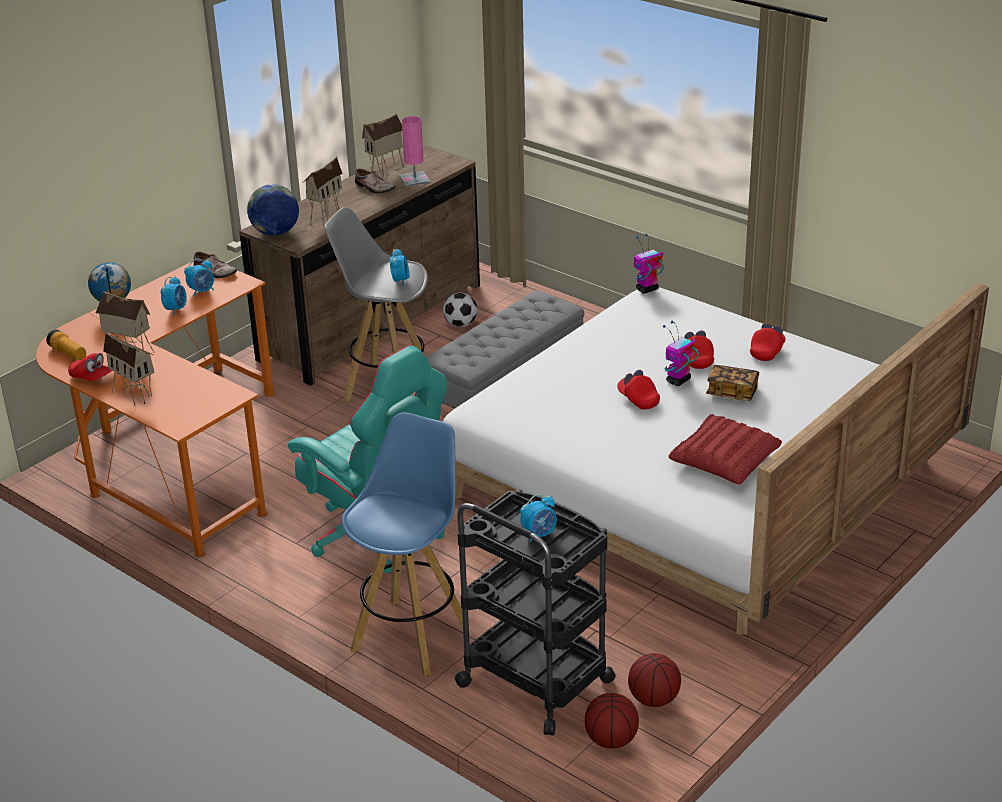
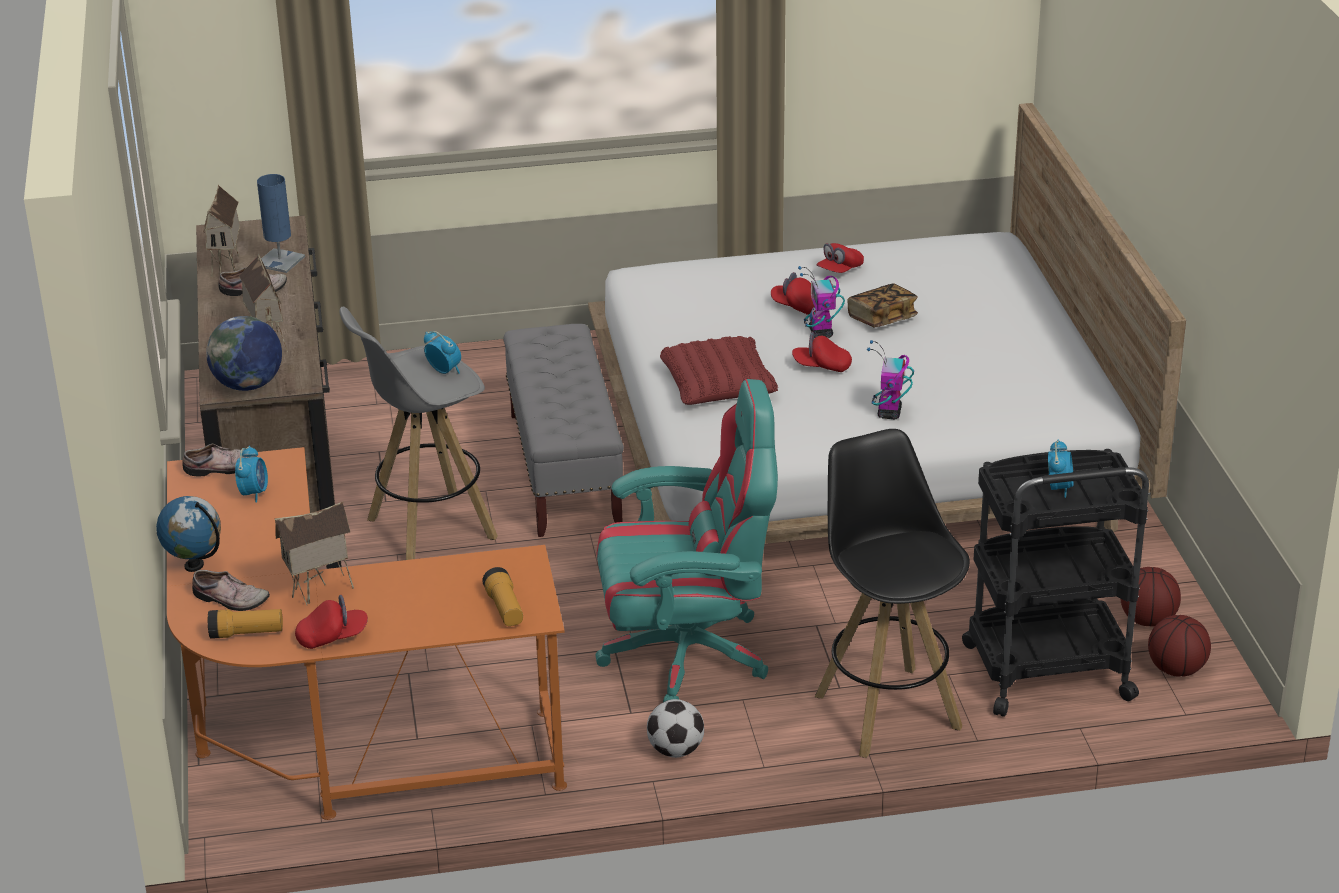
camera: 50 degrees left, 0 degrees up
toy house [103,332,155,406] -> none
alarm clock [161,276,187,315] -> none
blue stool [342,413,463,676] -> black stool [815,429,970,758]
pink table lamp [399,116,431,187] -> blue table lamp [257,174,305,273]
football [443,293,477,327] -> football moved to [647,699,704,758]
toy robot [634,233,664,294] -> toy robot moved to [867,340,914,419]
red pillow [669,414,782,484] -> red pillow moved to [660,336,778,405]
red cap [750,323,786,361] -> red cap turned 120 degrees counterclockwise [816,243,864,273]
none -> shoe [192,570,270,611]
none -> flashlight [482,567,523,626]

